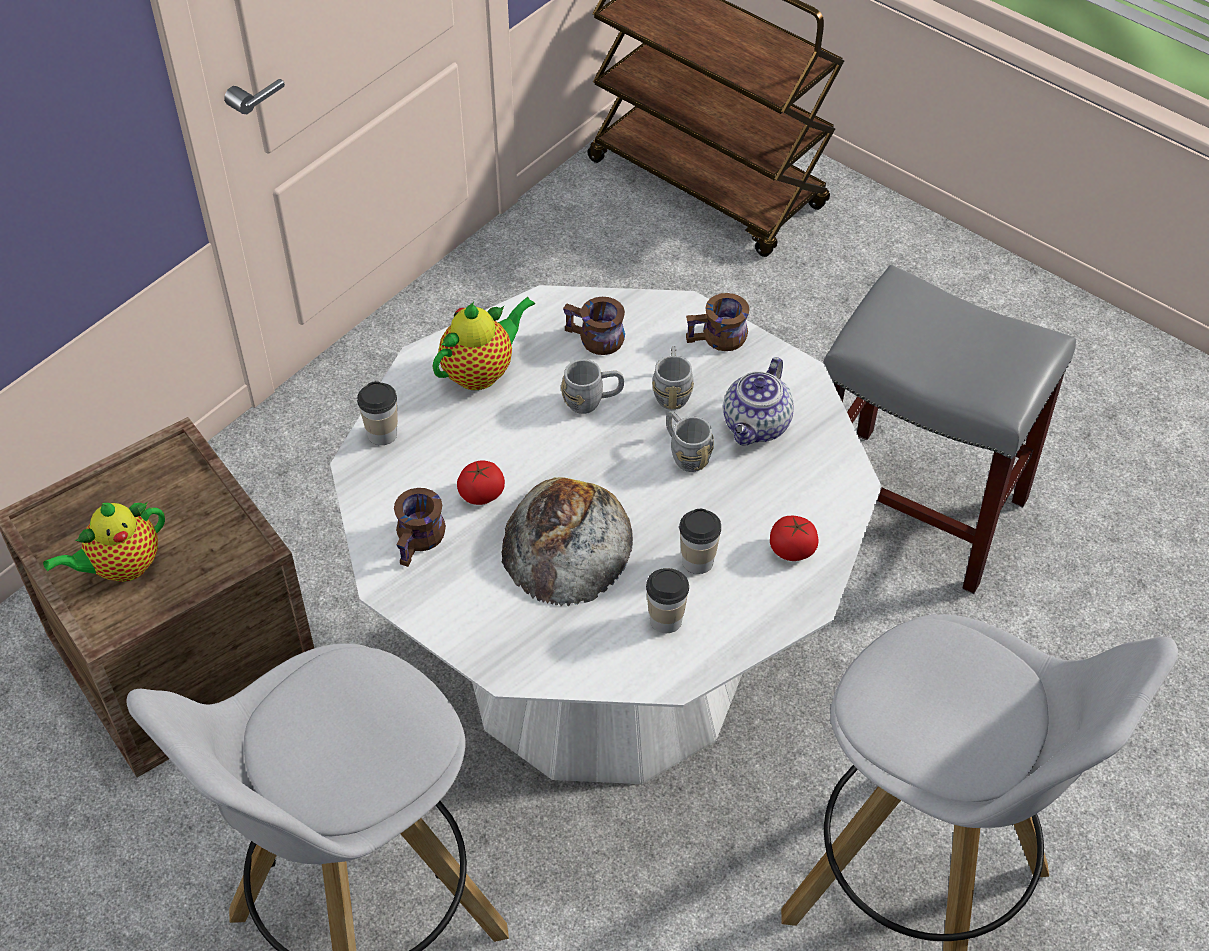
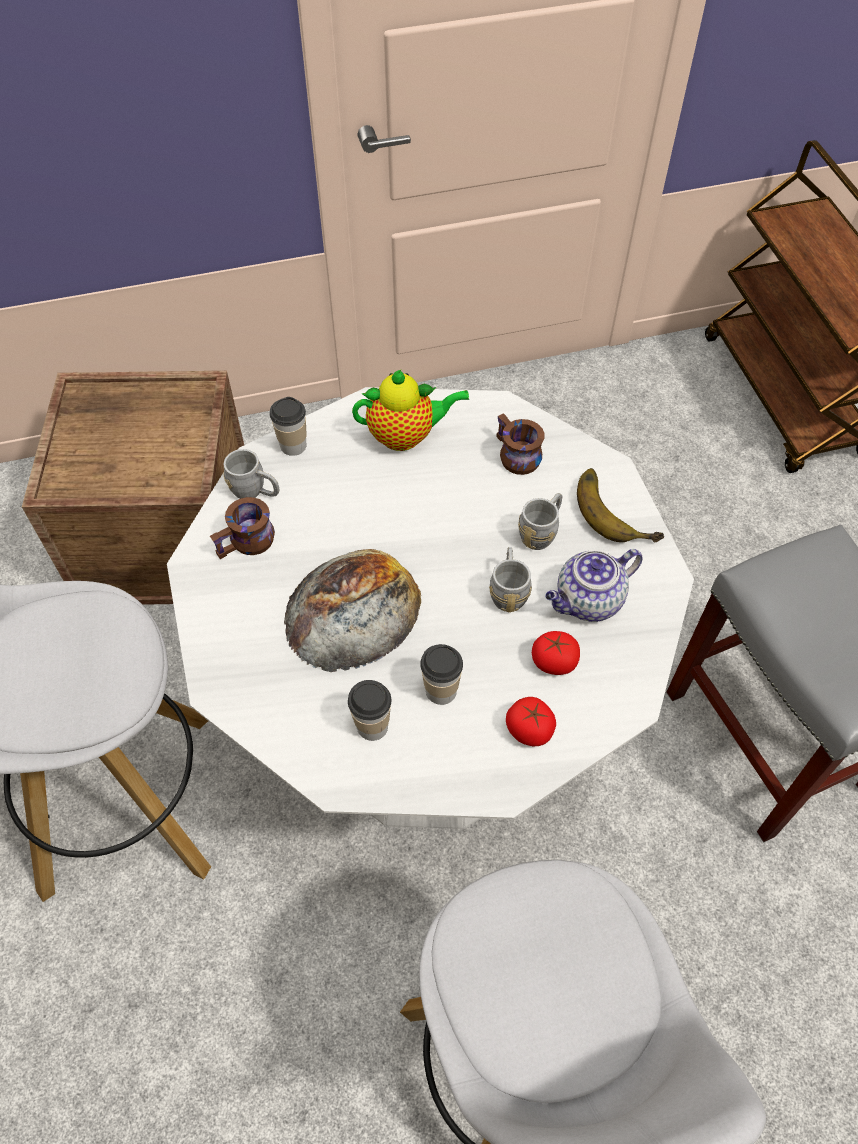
camera: 35 degrees right, 5 degrees up
teapot [43,501,165,582] -> none
tomato [457,460,505,505] -> tomato moved to [532,631,580,675]
grey mug [561,359,624,414] -> grey mug moved to [224,449,279,499]
brown mug [686,293,750,351] -> banana [577,468,664,543]

